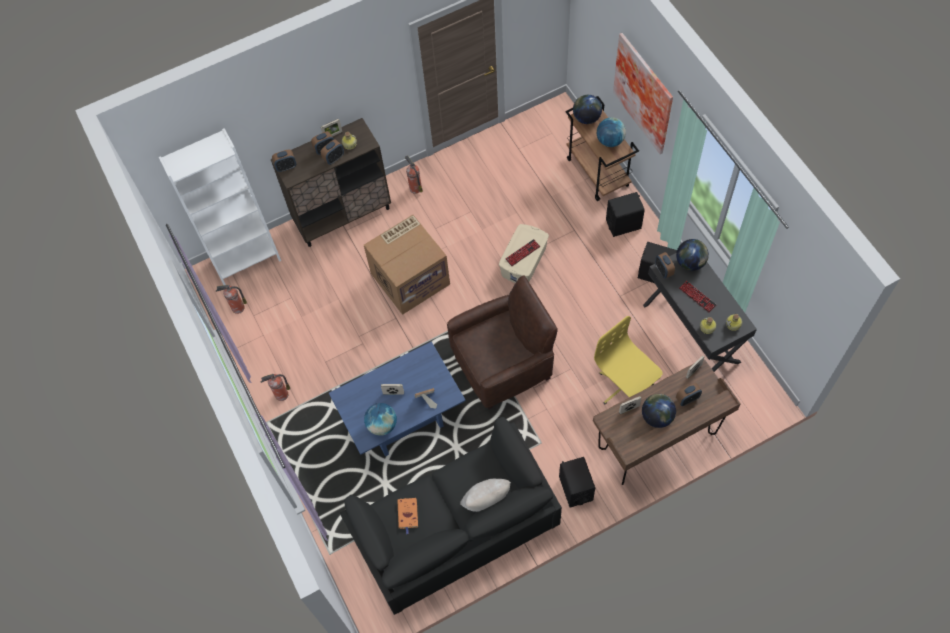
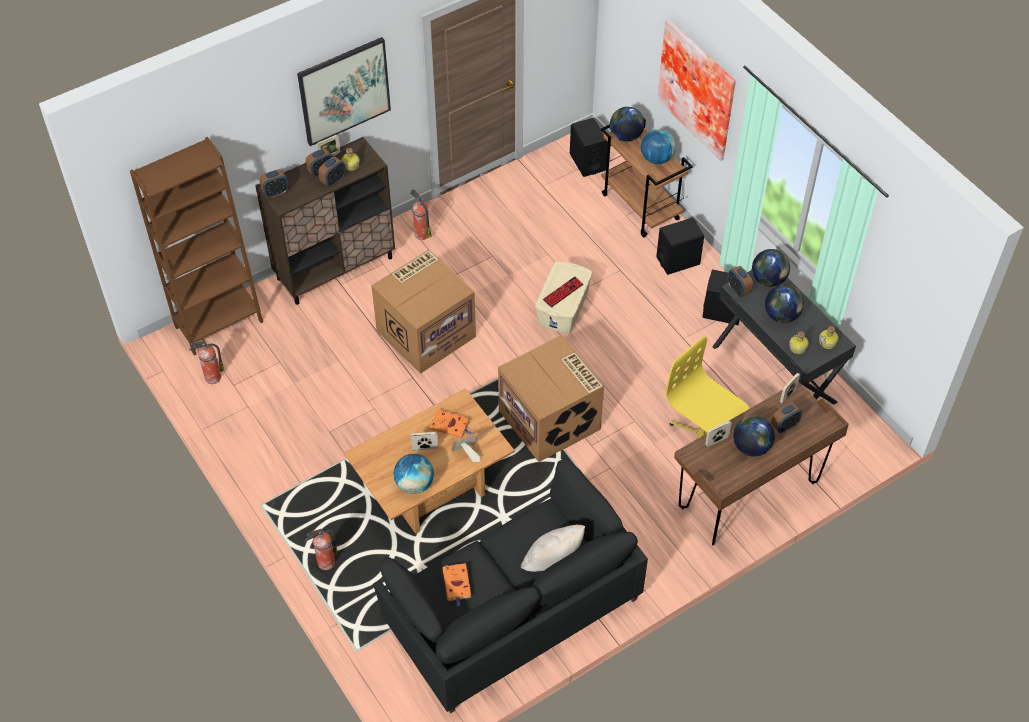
camera: 10 degrees left, 10 degrees down
white bookcase [159,128,281,285] -> brown bookcase [130,137,263,356]
fire extinguisher [261,374,290,401] -> fire extinguisher moved to [305,529,337,570]
blue coffee table [329,341,466,456] -> brown coffee table [344,388,515,534]
brown armchair [447,275,558,409] -> cardboard box [498,335,604,462]
black speaker [559,457,595,507] -> black speaker moved to [570,118,608,177]
keyboard [679,281,716,313] -> globe [765,285,804,323]
none -> picture [297,37,391,146]
none -> orange book [430,410,472,438]

